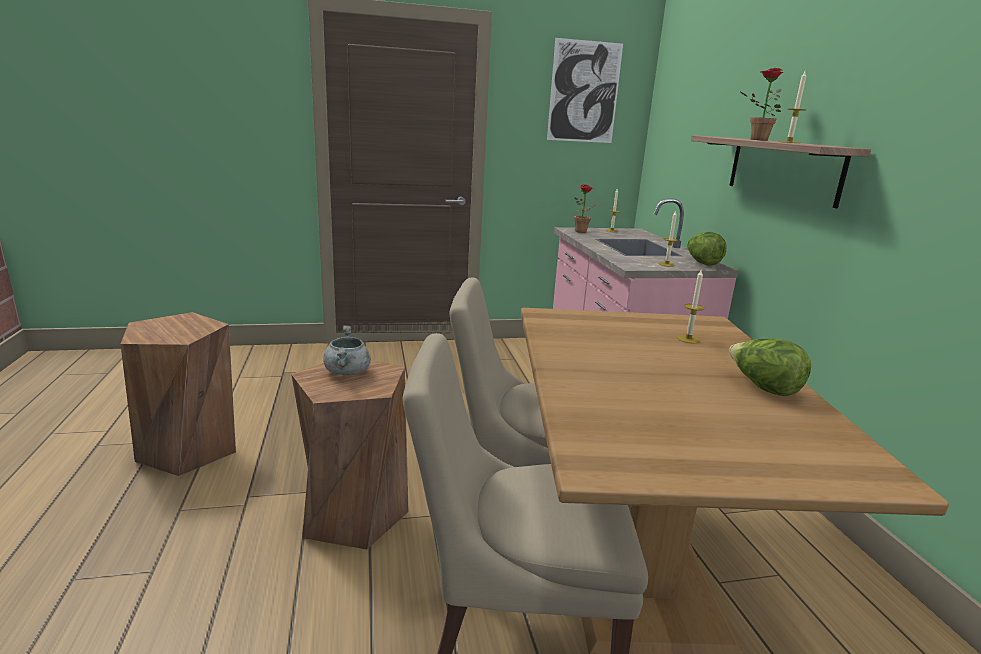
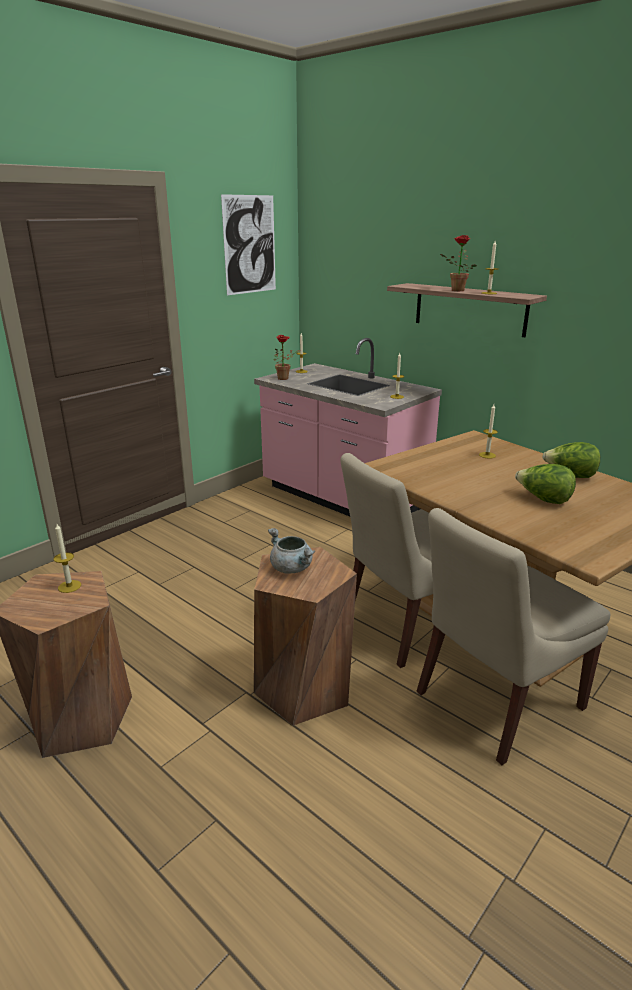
camera: 35 degrees left, 5 degrees up
lettuce [687,232,727,266] -> lettuce moved to [515,464,576,504]
none -> candle [54,524,81,593]

